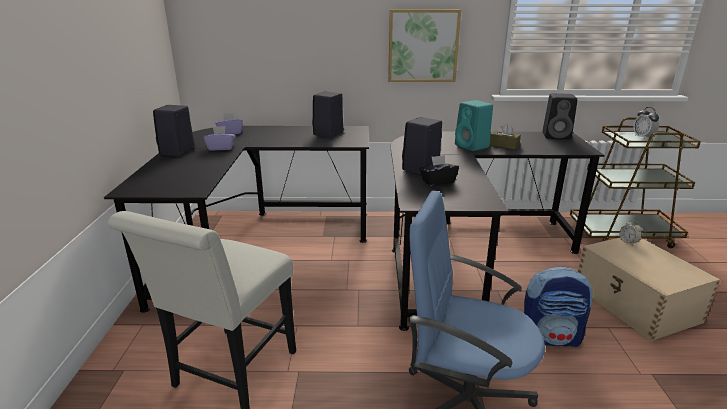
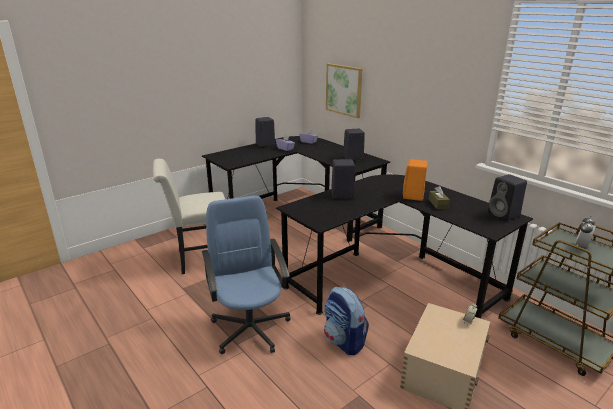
camera: 50 degrees right, 0 degrees up
picture [388,9,461,82] -> picture moved to [326,63,362,118]
black tissue box [420,155,459,186] -> none
turquoise speaker [455,100,493,151] -> orange speaker [403,159,428,201]

